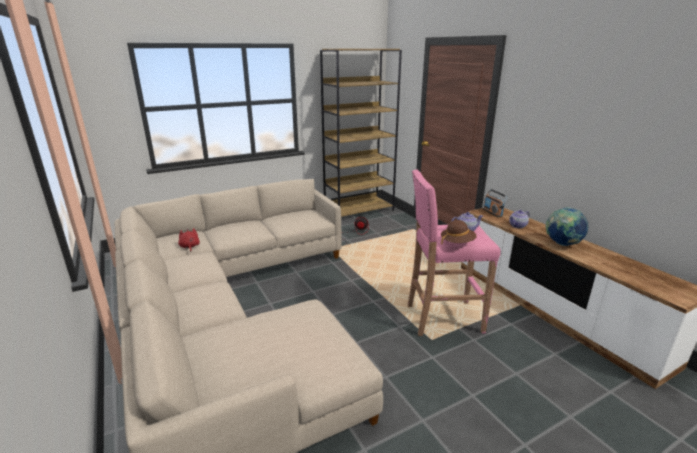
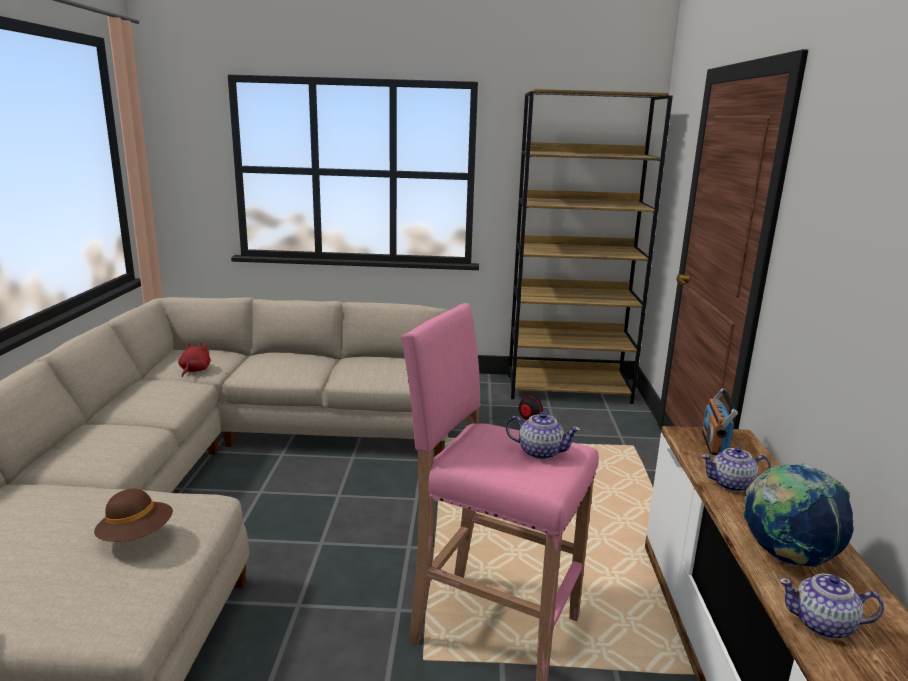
camera: 30 degrees right, 5 degrees down
brown hat [441,220,477,244] -> brown hat moved to [94,489,173,542]
none -> teapot [778,573,884,639]

